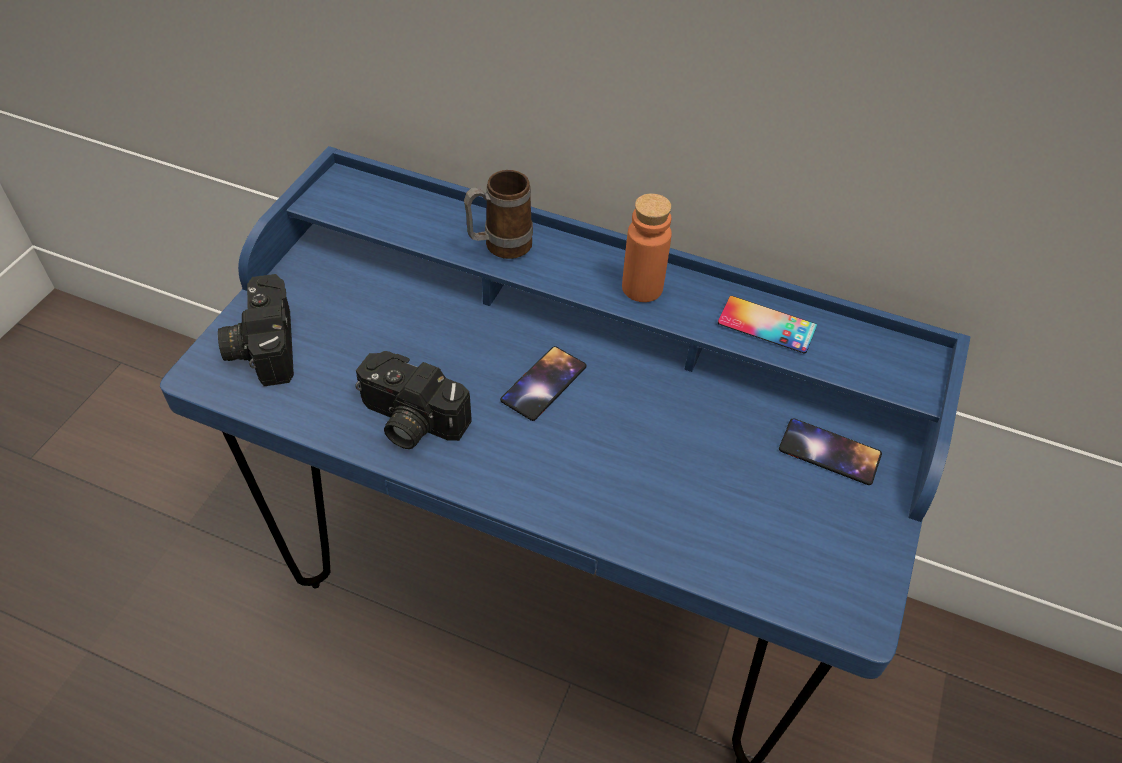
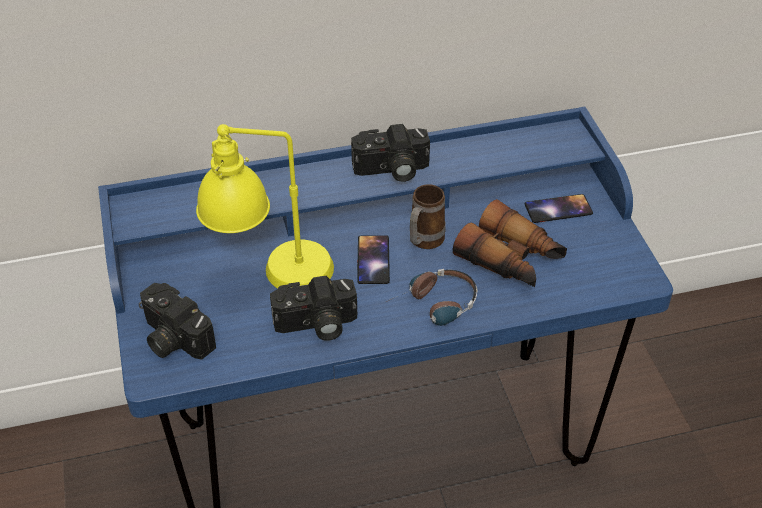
camera: 35 degrees left, 5 degrees down
mug [464,170,533,259] -> mug moved to [410,184,446,249]
orange bottle [622,193,672,302] -> camera [351,124,430,182]
phone [718,296,817,354] -> none
none -> yellow table lamp [196,124,334,288]
none -> headphones [386,269,478,326]
none -> binoculars [453,199,567,287]

